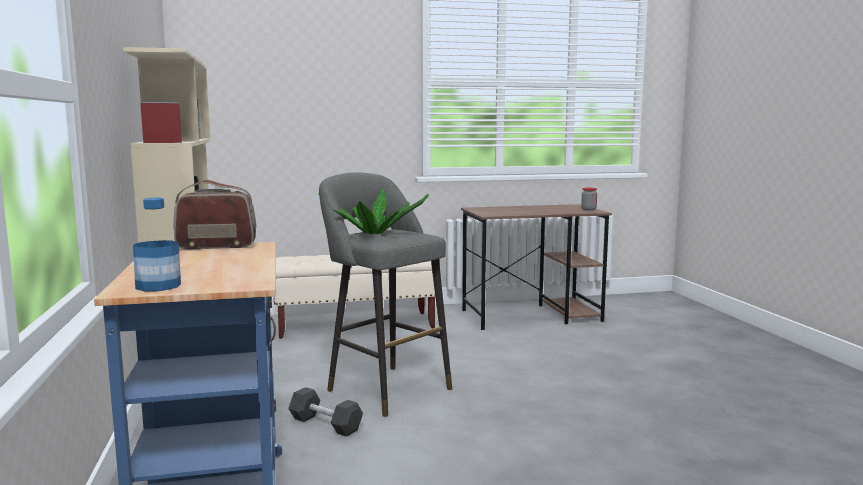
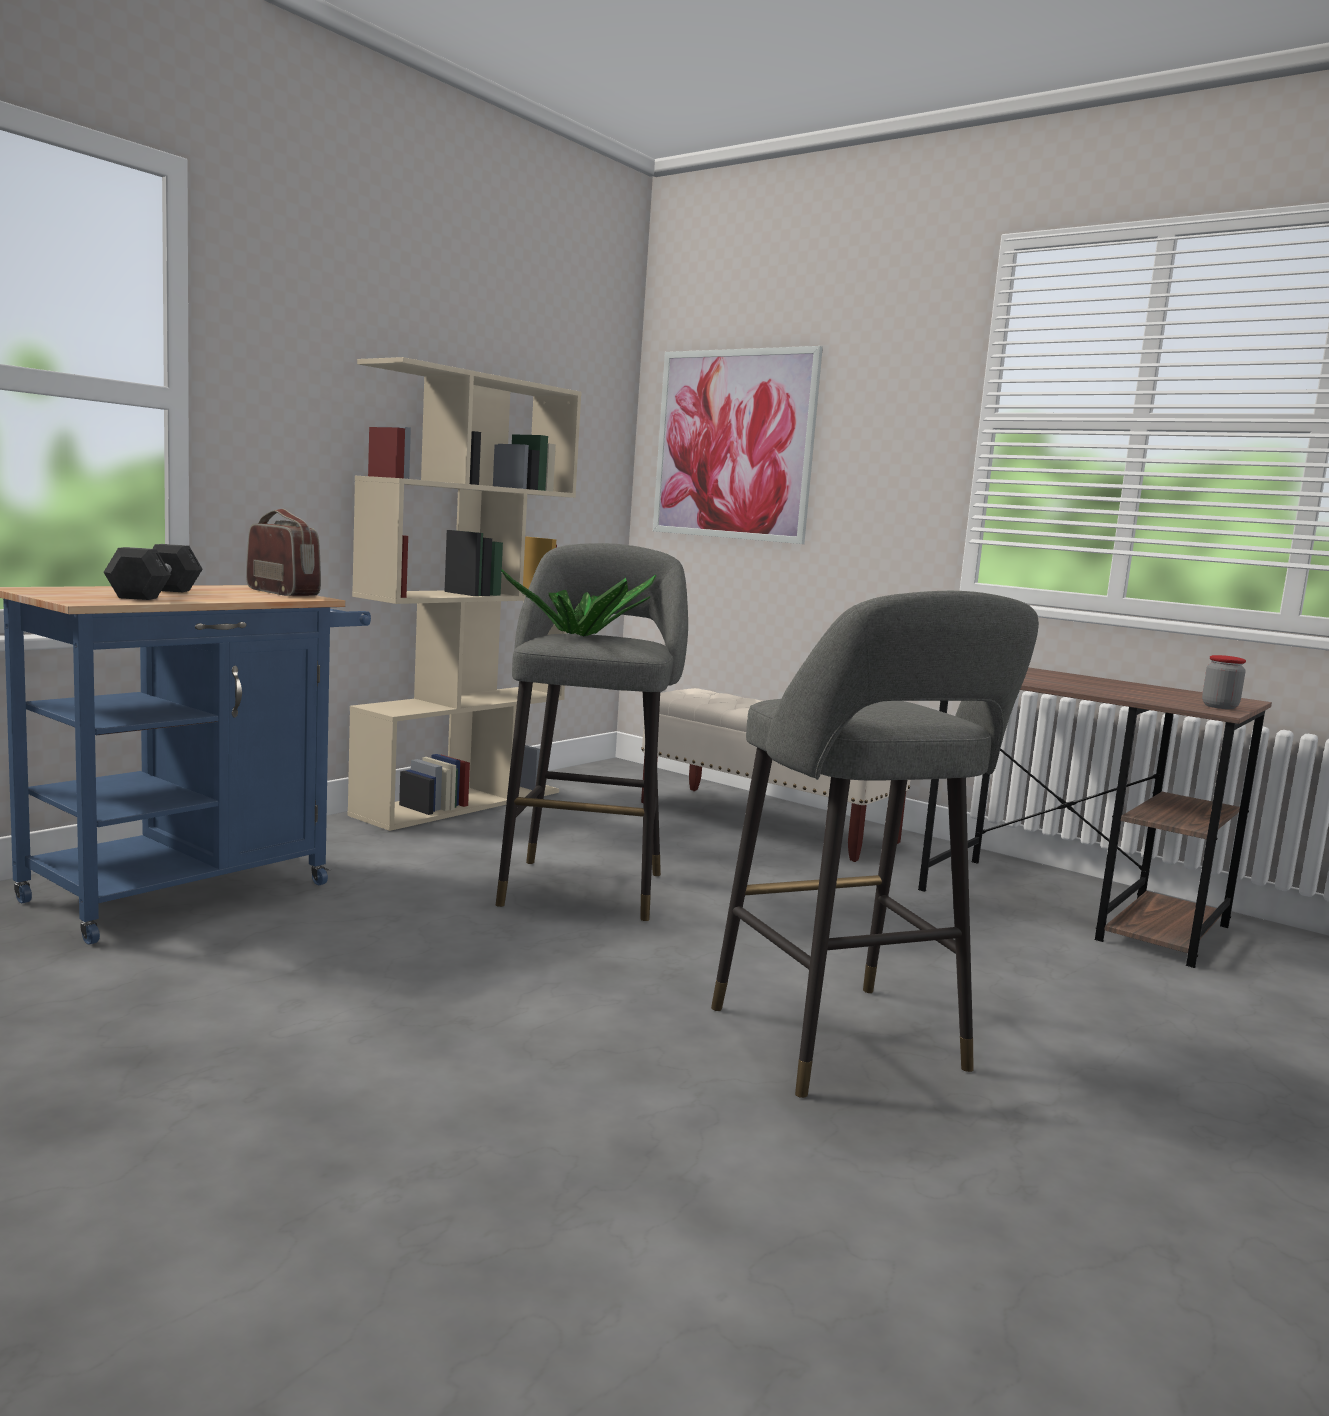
camera: 50 degrees right, 0 degrees up
bottle [133,198,181,292] -> none
grey dumbbell [288,387,363,437] -> grey dumbbell moved to [104,544,203,600]
none -> picture [653,346,823,544]
none -> grey stool [711,591,1039,1098]

